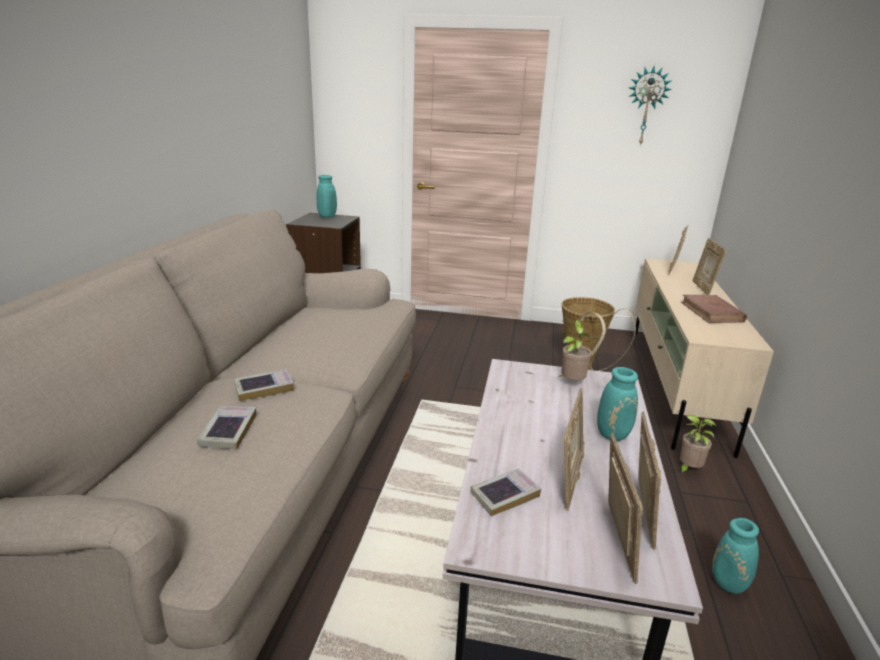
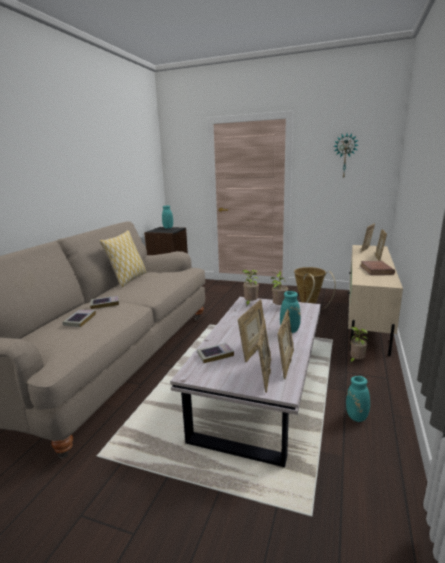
camera: 10 degrees right, 5 degrees down
none -> pillow [99,230,147,288]
none -> potted plant [242,270,259,305]

